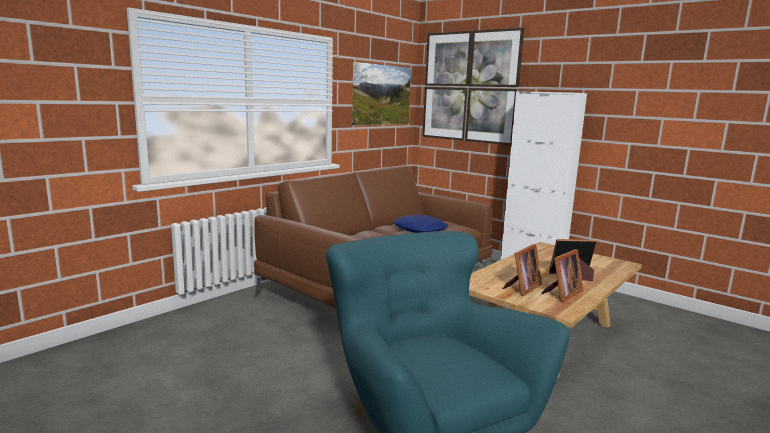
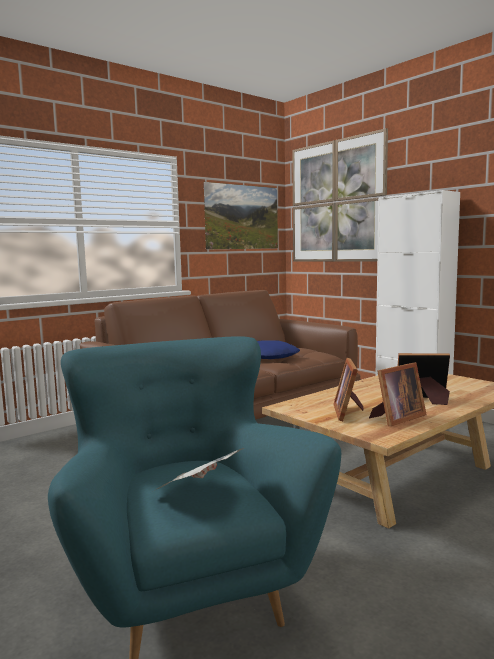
camera: 10 degrees right, 5 degrees down
picture frame [503,244,542,296] -> picture frame turned 135 degrees clockwise [333,358,363,421]
none -> newspaper [155,448,244,490]

